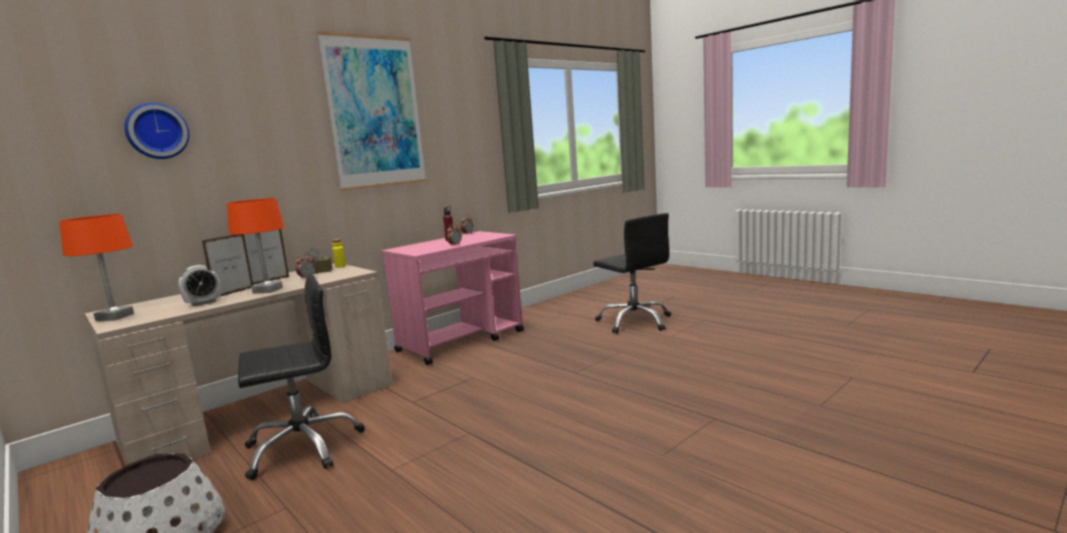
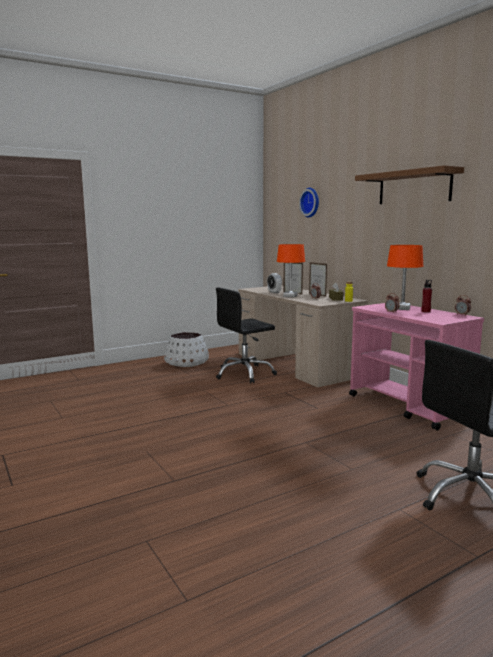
camera: 100 degrees right, 0 degrees up
orange table lamp [59,214,134,321] -> orange table lamp moved to [387,245,423,310]
black office chair [238,274,365,480] -> black office chair turned 75 degrees clockwise [216,287,277,383]
picture [317,31,427,191] -> shelf [355,165,464,204]

